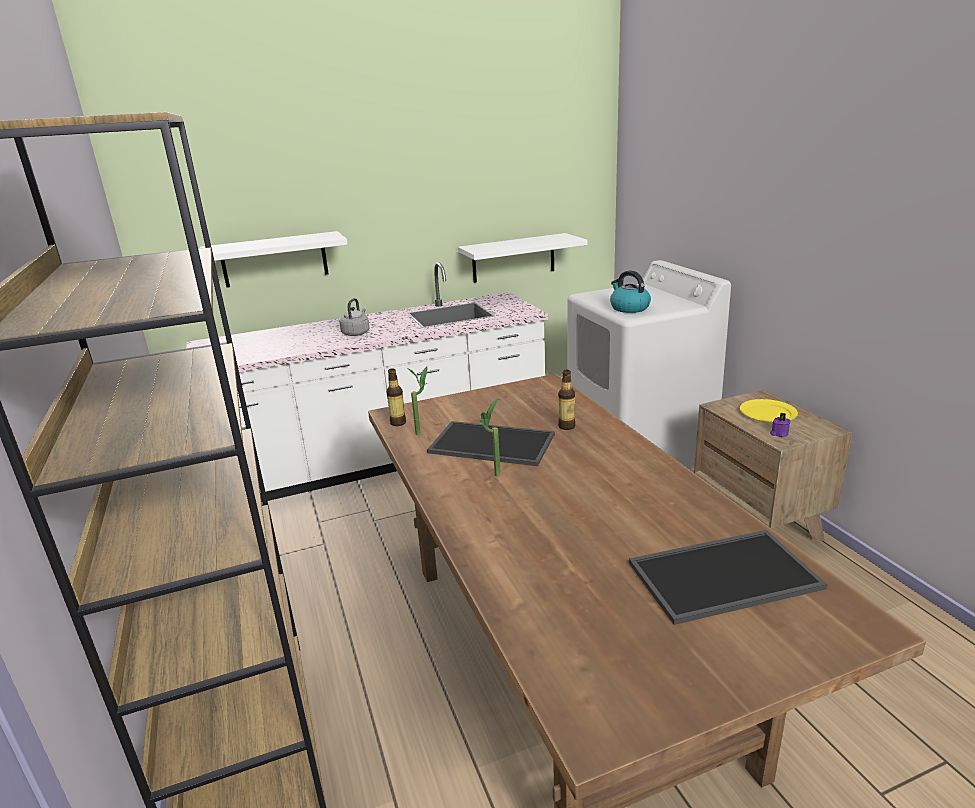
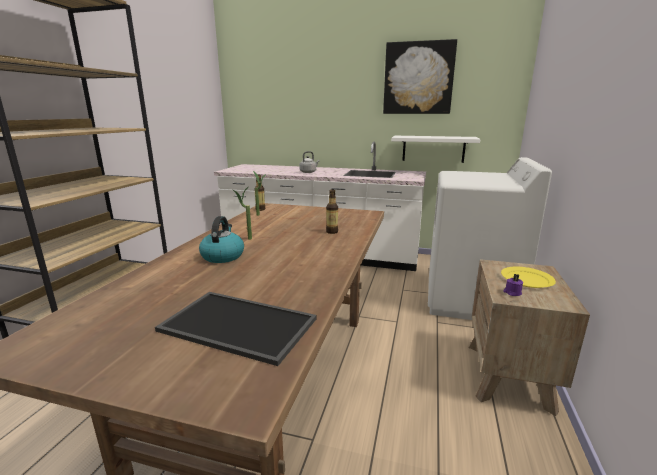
camera: 35 degrees right, 5 degrees down
white shelf [200,231,348,288] -> none
tray [427,421,555,466] -> none
kettle [610,270,651,313] -> kettle moved to [199,216,244,263]
none -> picture [383,39,457,114]

